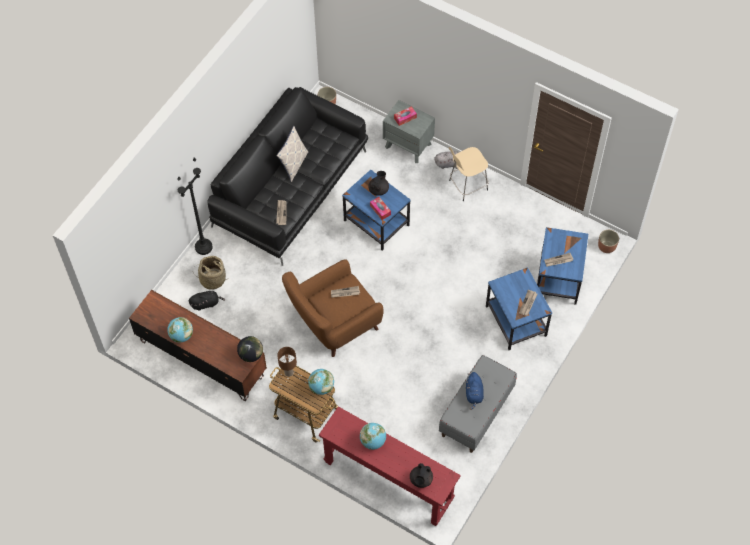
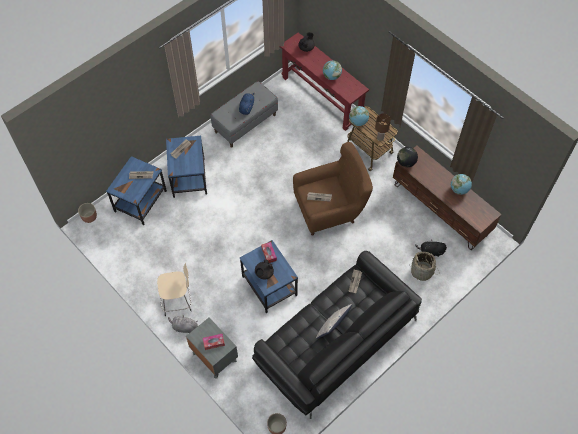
camera: 165 degrees left, 0 degrees up
black floor lamp [177,158,213,255] -> none

